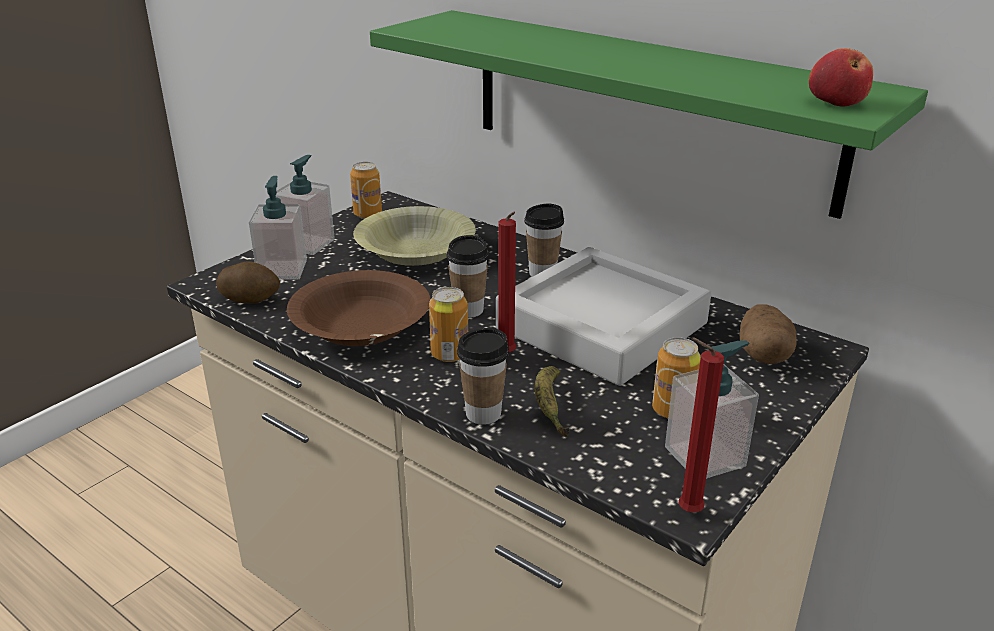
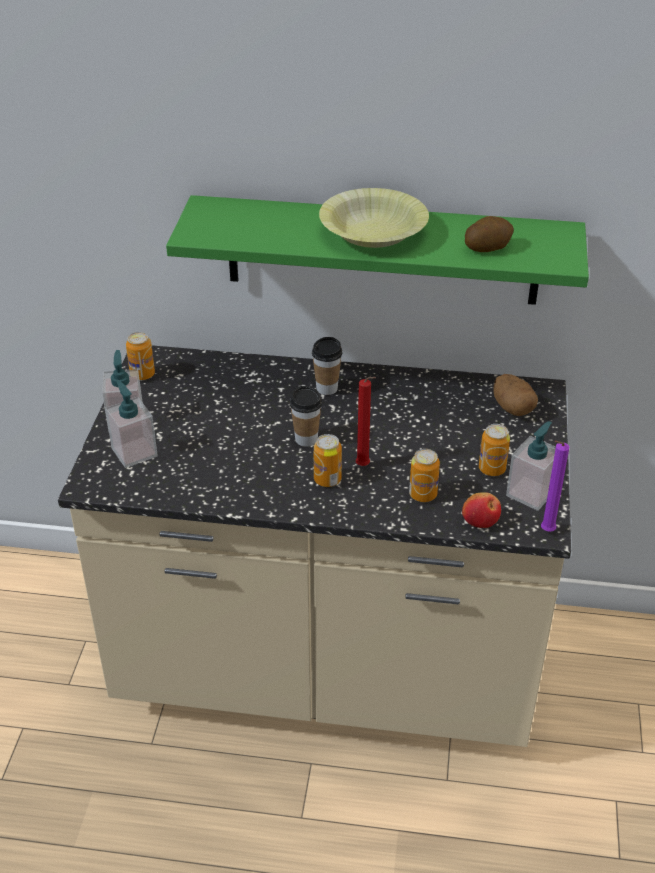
camera: 30 degrees left, 10 degrees up
potato [216,261,280,304] -> potato moved to [465,216,514,252]
brown bowl [287,270,430,346] -> none
yellow bowl [353,206,476,266] -> yellow bowl moved to [319,188,429,248]
cup [457,328,509,425] -> none
grey tray [496,247,711,386] -> none
banana [534,366,569,437] -> can [409,449,440,502]
red candle [678,338,724,512] -> purple candle [541,441,569,532]
apple [809,48,873,107] -> apple moved to [462,492,501,528]

